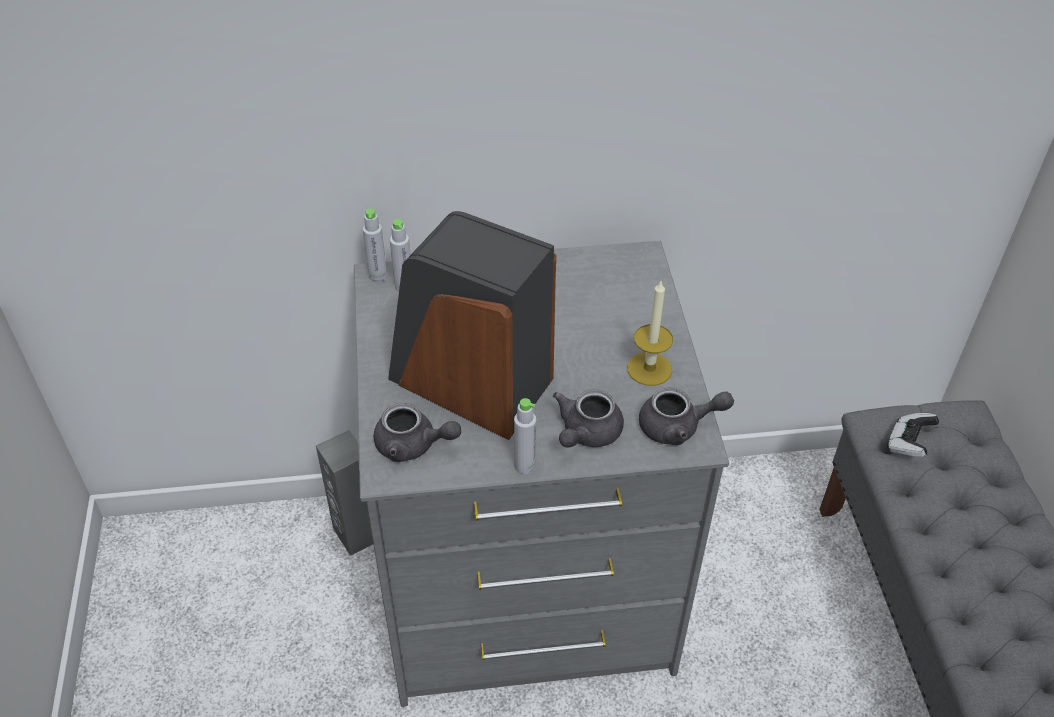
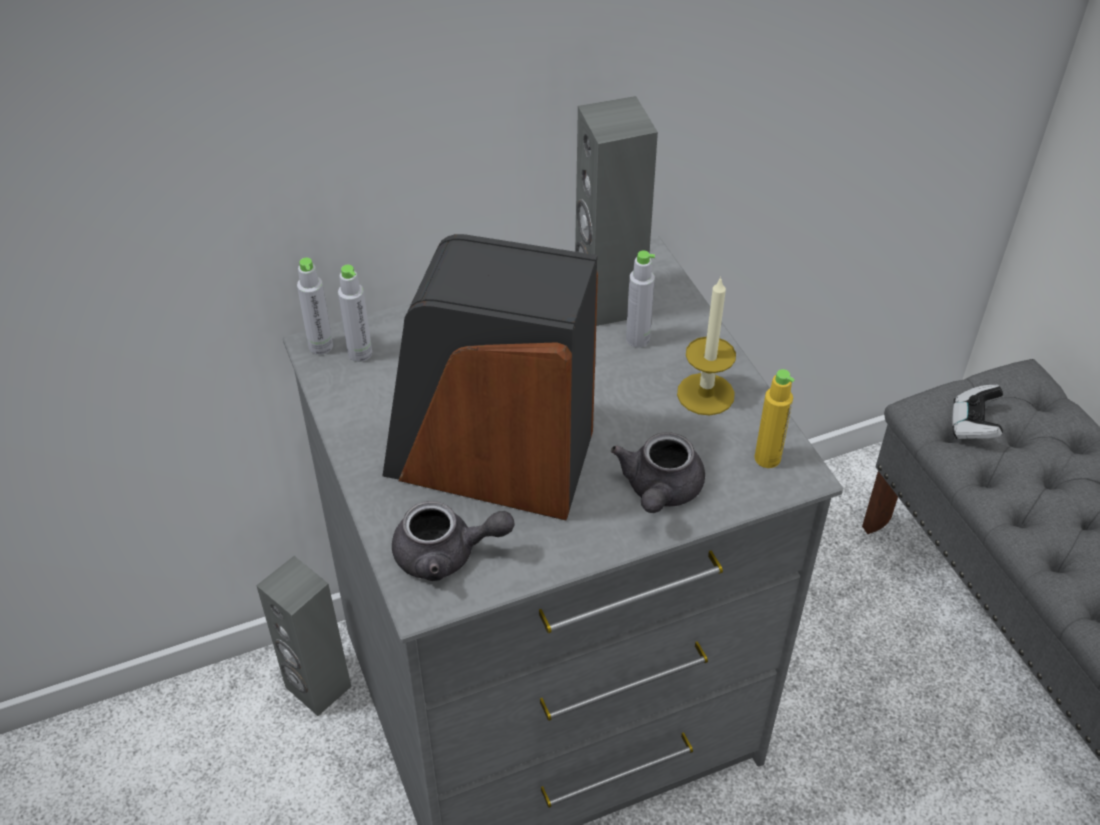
camera: 15 degrees left, 0 degrees up
grey bottle [514,398,536,474] -> grey bottle moved to [626,250,655,347]
grey teapot [639,388,734,445] -> yellow bottle [754,369,795,468]
none -> grey speaker [575,96,658,326]

